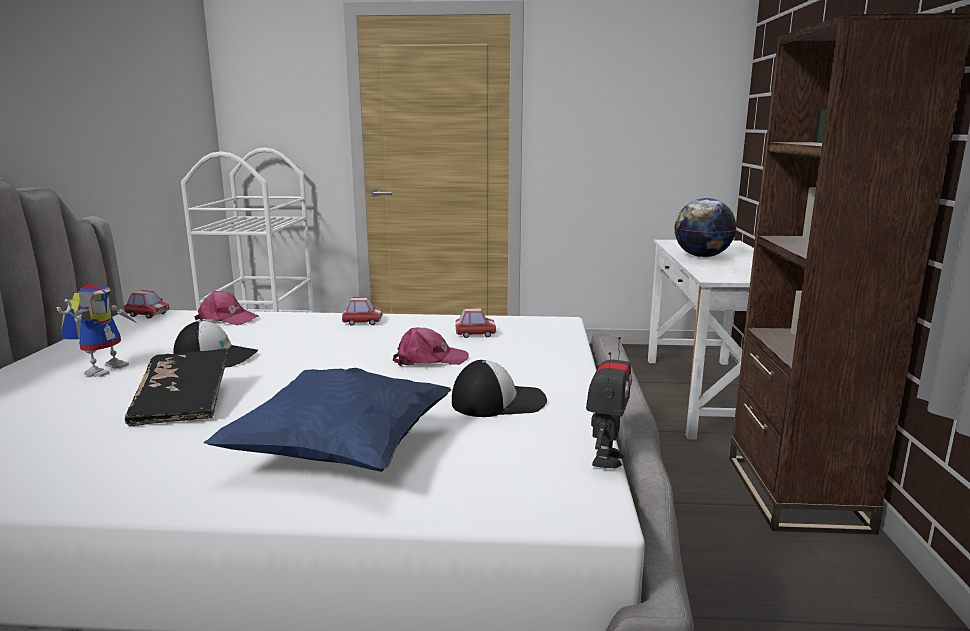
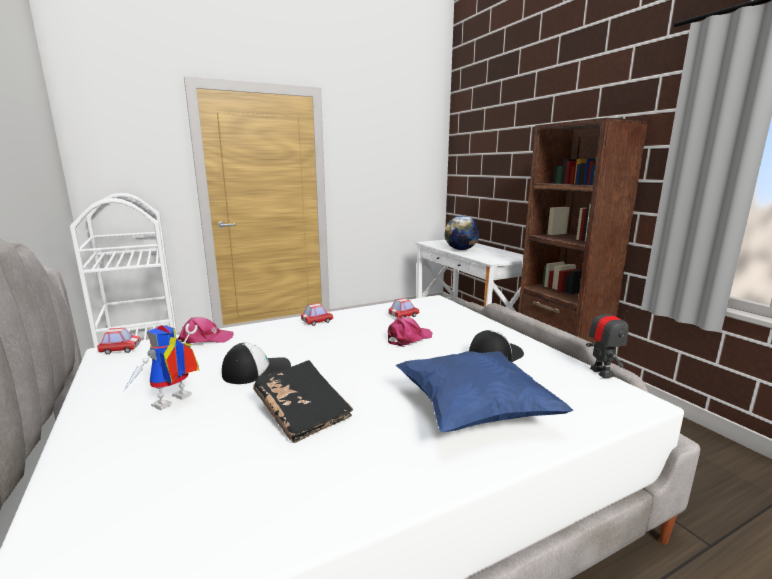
camera: 30 degrees left, 0 degrees up
toy robot [57,283,137,377] -> toy robot turned 135 degrees counterclockwise [123,324,199,410]

